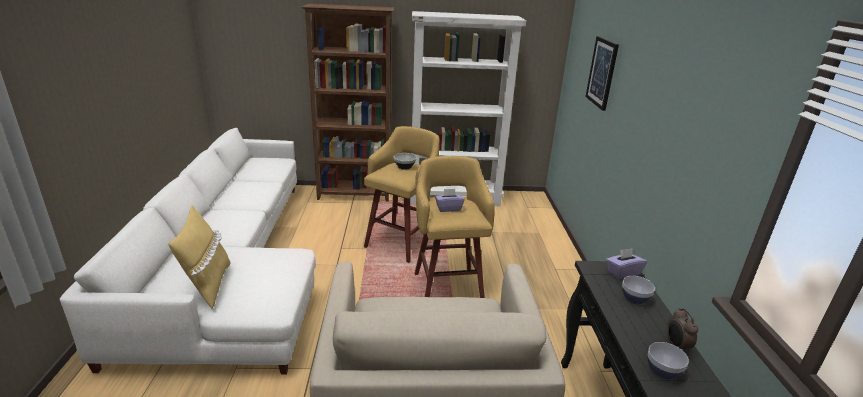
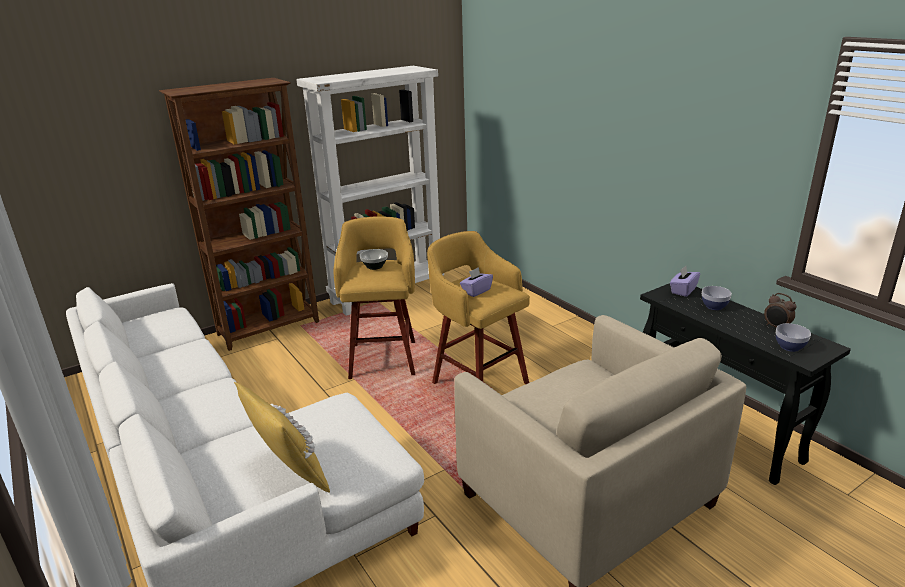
camera: 30 degrees left, 0 degrees up
picture [585,36,619,111] -> none

